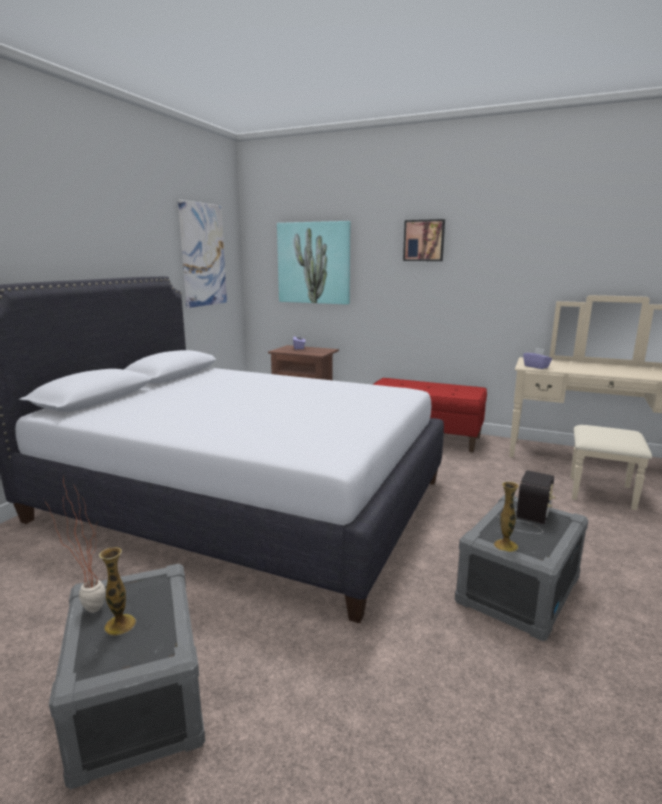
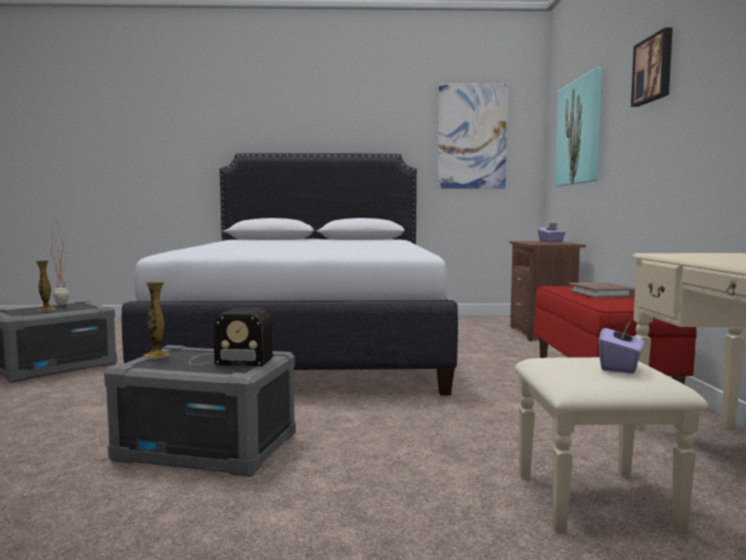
camera: 65 degrees right, 10 degrees down
purple tissue box [523,348,552,369] -> purple tissue box moved to [599,320,644,374]
none -> brown book [569,282,635,298]

